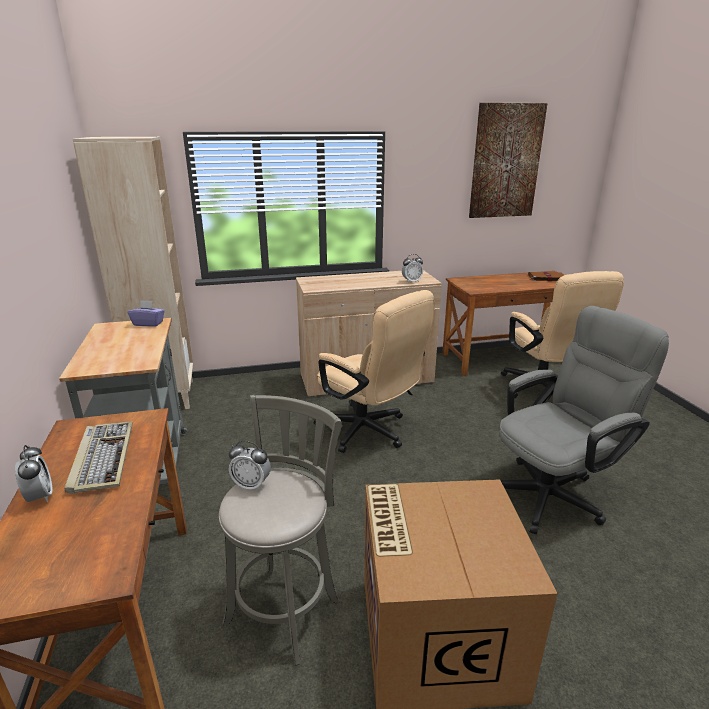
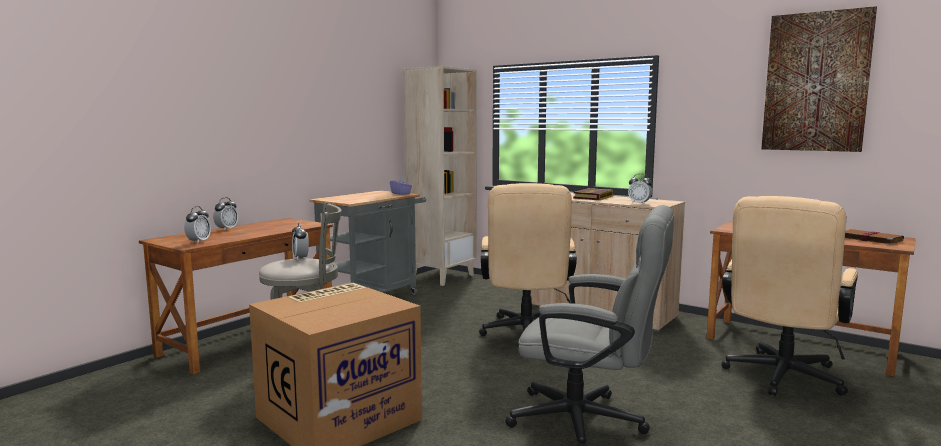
camera: 50 degrees right, 15 degrees down
keyboard [64,421,133,494] -> none
none -> alarm clock [184,206,211,243]
none -> book [573,188,613,200]

